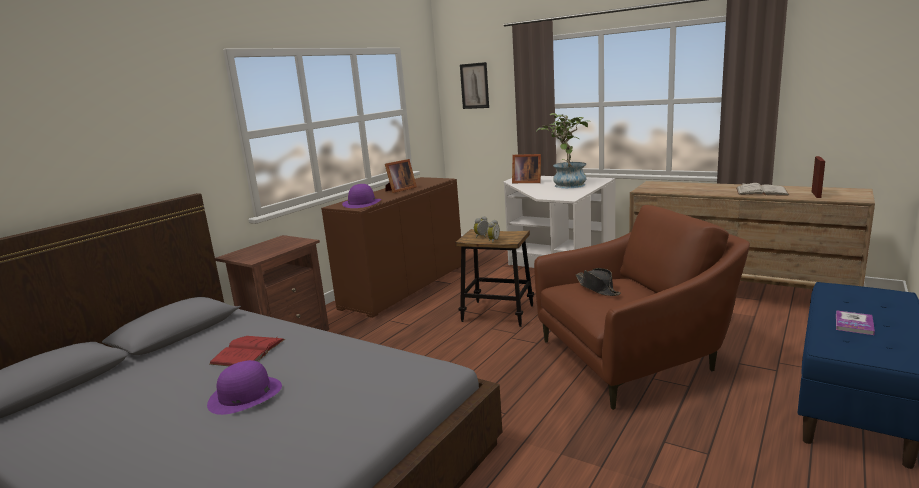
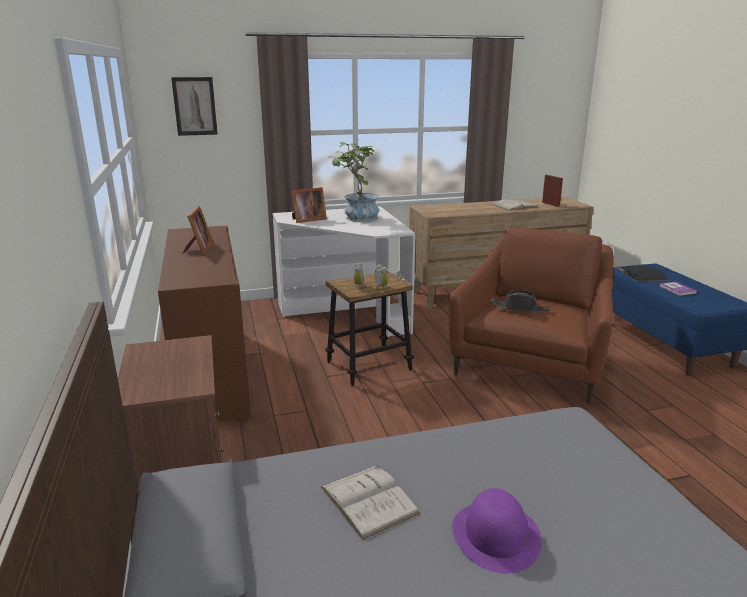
camera: 50 degrees left, 5 degrees up
red book [209,336,285,366] -> white book [321,465,421,540]
purple hat [342,184,381,208] -> none
none -> black book [617,266,668,281]

